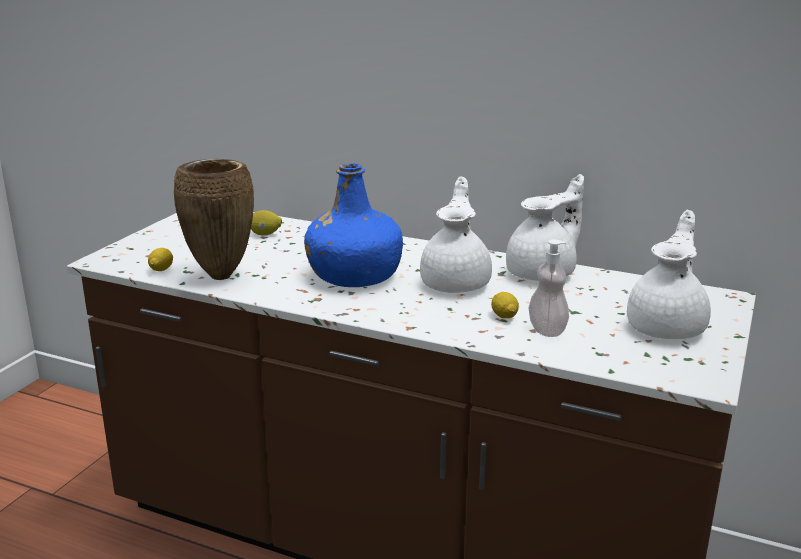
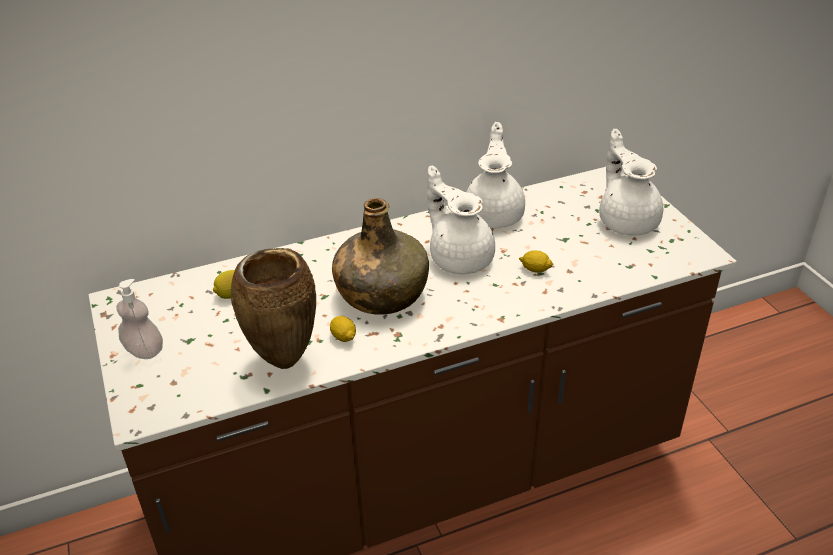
camera: 45 degrees left, 15 degrees up
lemon [148,248,173,271] -> lemon moved to [330,316,356,342]
blue bottle [304,163,403,287] -> green bottle [332,198,429,315]
soap dispenser [529,239,569,337] -> soap dispenser moved to [116,279,163,359]

